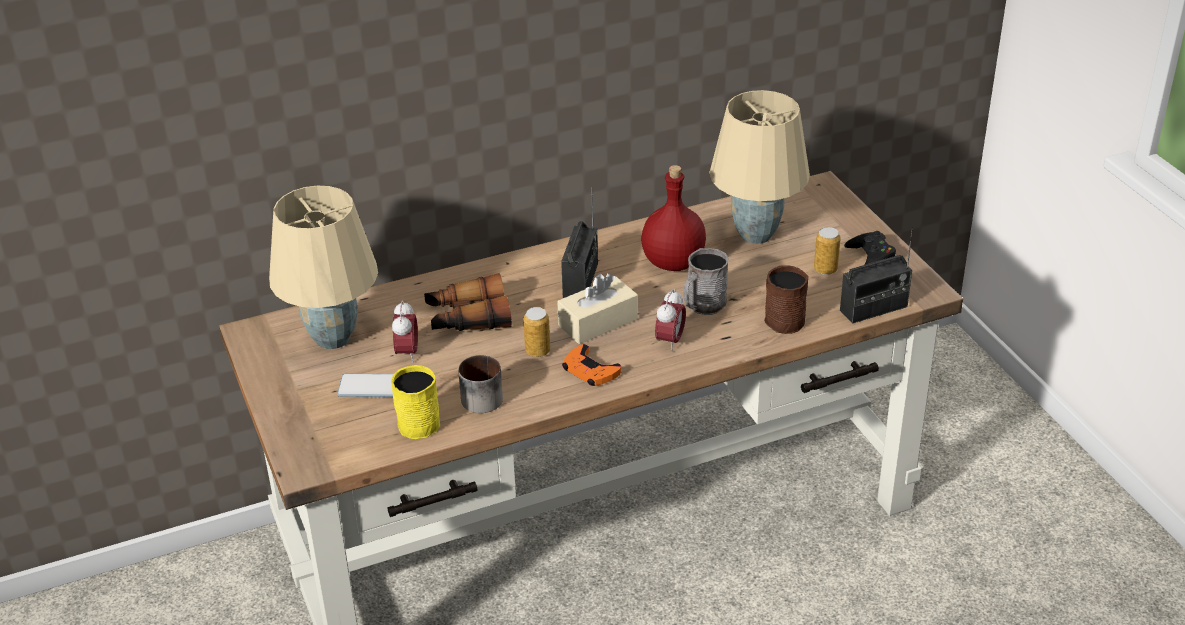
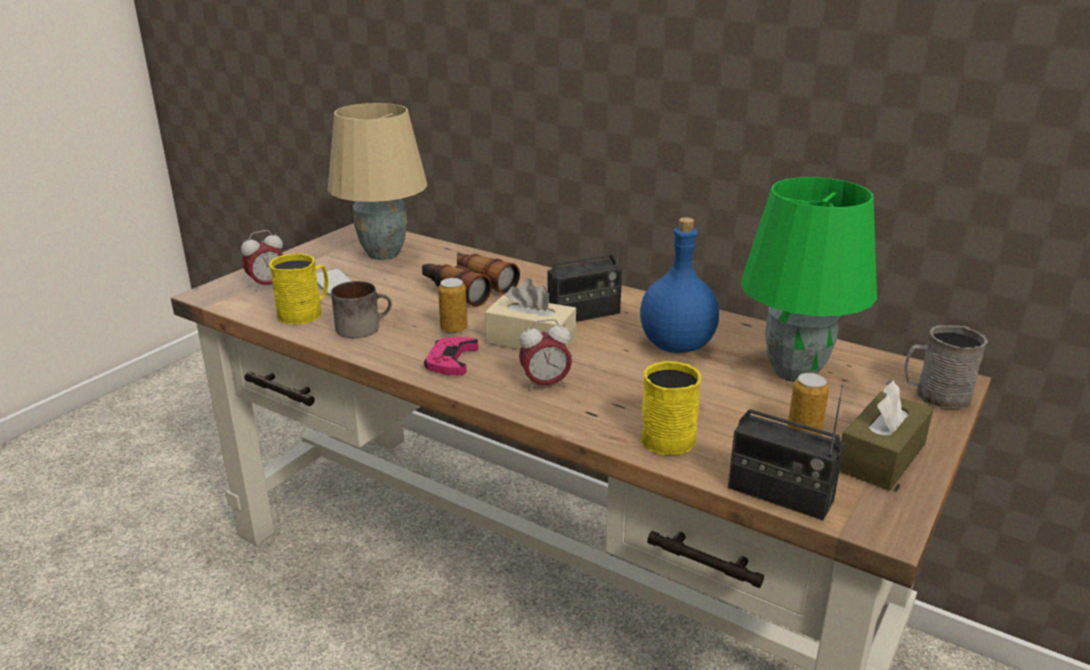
camera: 55 degrees right, 10 degrees down
alarm clock [392,301,418,363] -> alarm clock moved to [241,230,284,292]
orange game controller [562,344,621,386] -> pink game controller [424,337,478,375]
red bottle [642,165,706,271] -> blue bottle [640,217,719,353]
grey mug [683,248,729,315] -> grey mug moved to [904,325,988,409]
beige table lamp [709,90,810,244] -> green table lamp [741,177,877,382]
brown mug [764,265,809,334] -> yellow mug [641,361,701,455]
black game controller [844,231,896,265] -> brown tissue box [840,379,933,491]

